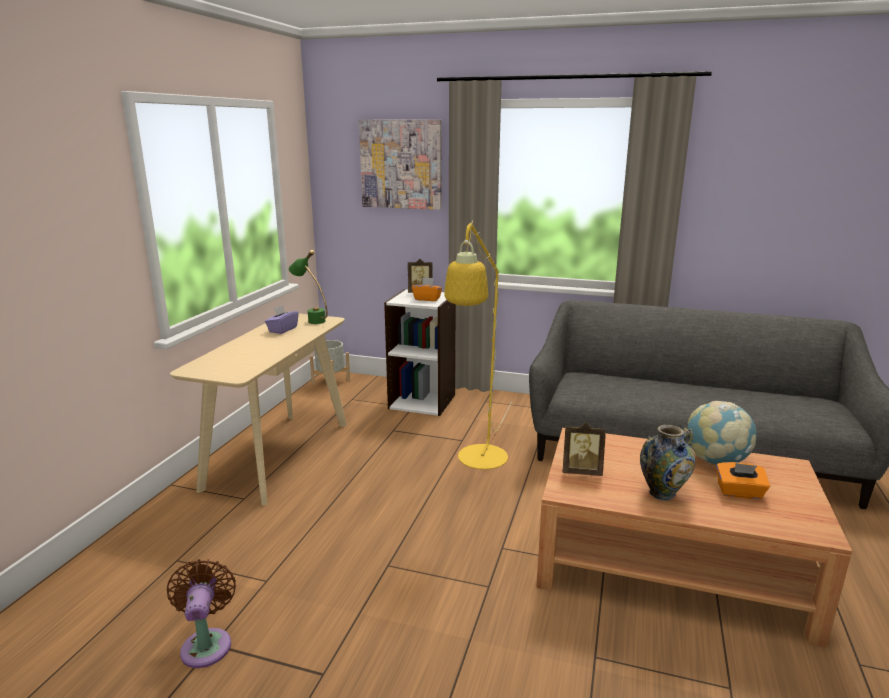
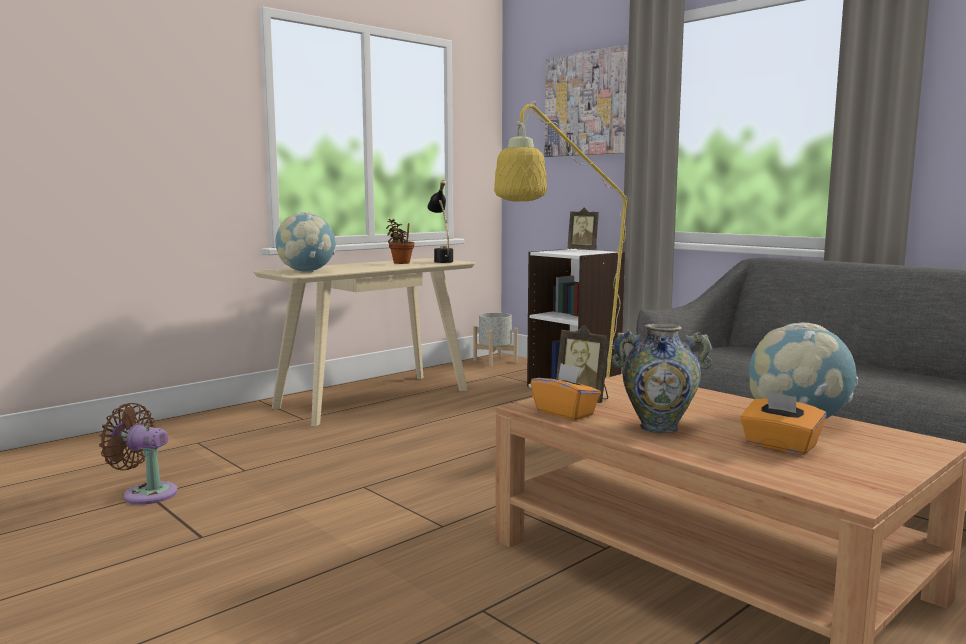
camera: 30 degrees right, 10 degrees down
brown fan [167,559,236,668] -> brown fan turned 90 degrees counterclockwise [99,403,178,505]
purple tissue box [265,305,299,334] -> potted plant [386,219,414,264]
green table lamp [289,250,328,324] -> black table lamp [427,180,453,263]
orange tissue box [412,277,442,301] -> orange tissue box moved to [531,363,601,421]
none -> globe [276,212,336,272]

